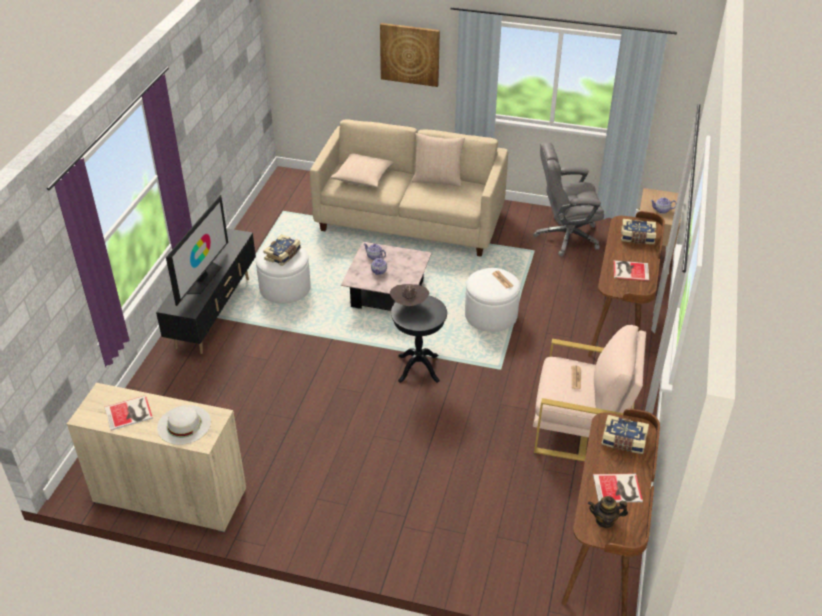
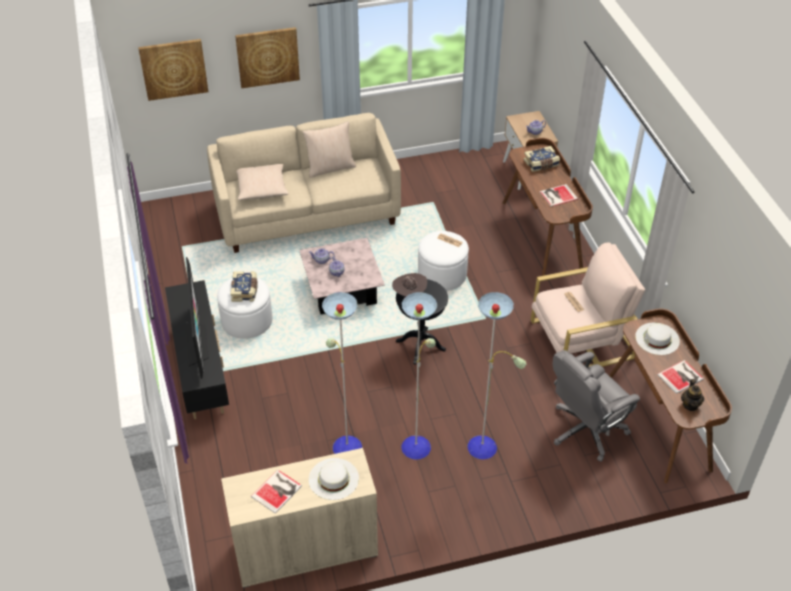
camera: 30 degrees left, 5 degrees up
grey office chair [533,142,604,257] -> grey office chair moved to [553,350,640,462]
teapot [588,496,628,528] -> teapot turned 60 degrees counterclockwise [681,379,704,411]
book [601,415,649,454] -> white hat [635,323,680,355]
none -> picture [138,39,208,101]
none -> floor lamp [322,292,526,459]

